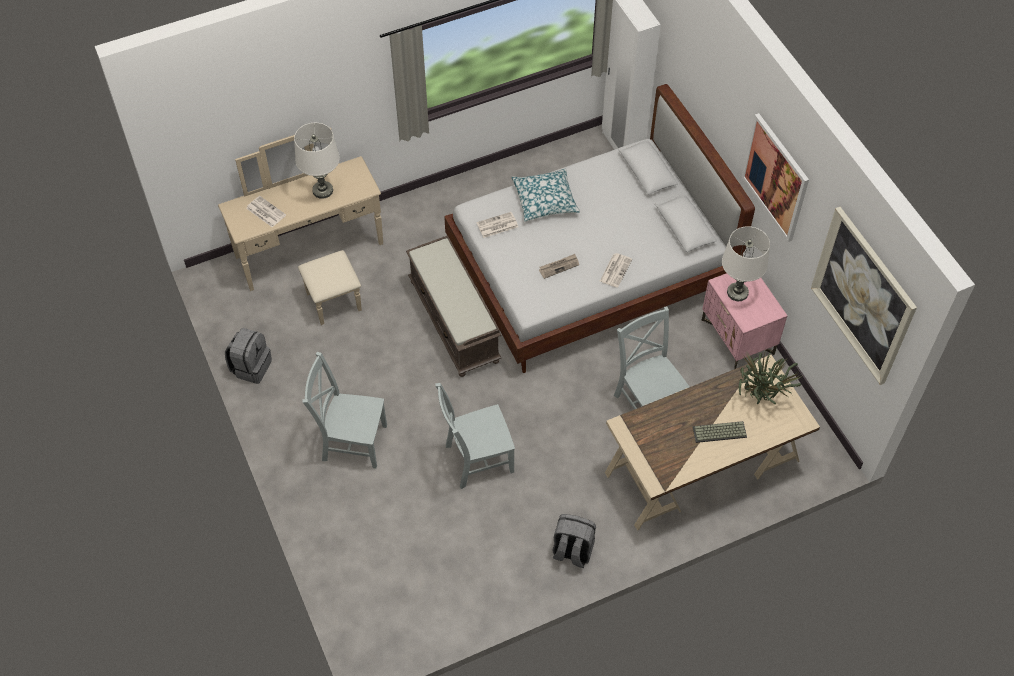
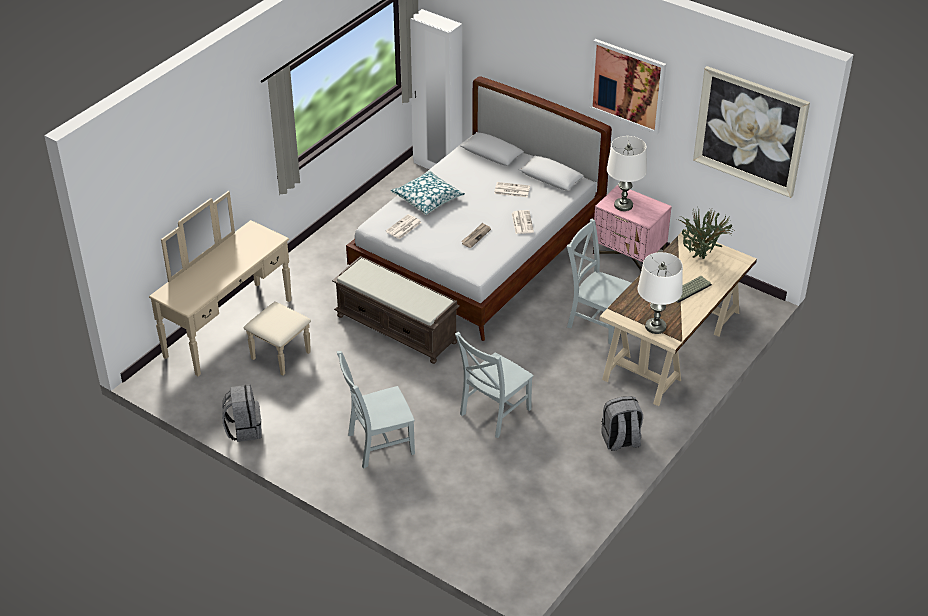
camera: 30 degrees left, 15 degrees down
newspaper [246,196,286,227] -> newspaper moved to [494,182,530,197]
white table lamp [294,123,340,199] -> white table lamp moved to [638,252,683,334]

